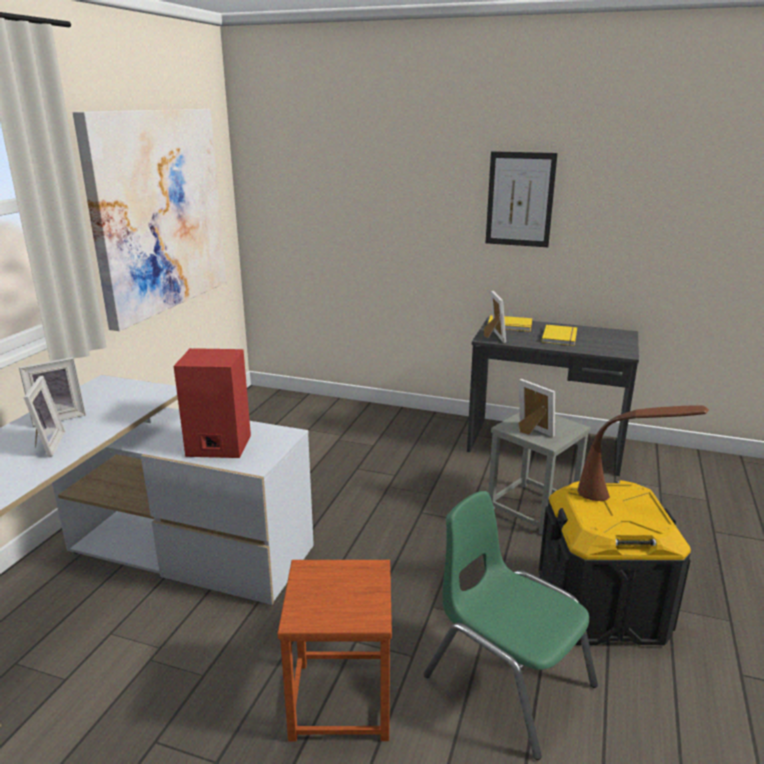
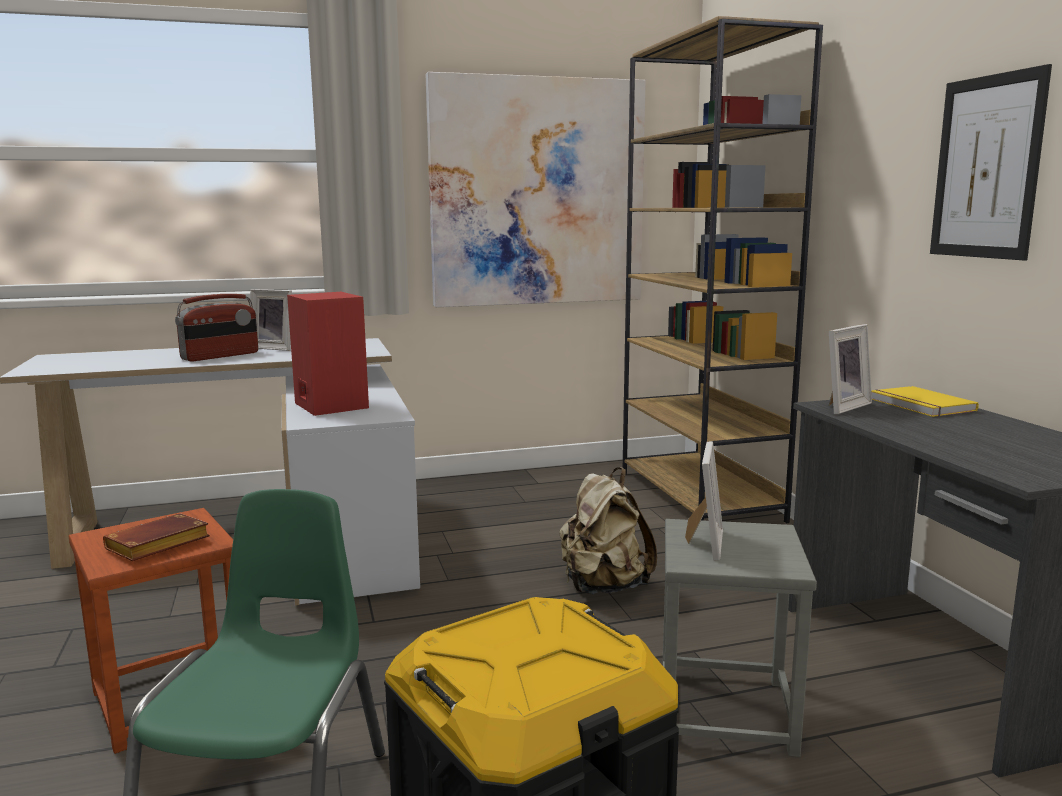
camera: 55 degrees right, 10 degrees down
picture frame [24,376,65,457] -> radio [175,294,258,361]
yellow book [541,325,577,346] -> none
brown table lamp [577,405,709,501] -> none
none -> brown book [103,513,210,561]
none -> beige backpack [559,467,657,594]
none -> brown bookcase [623,16,823,523]

